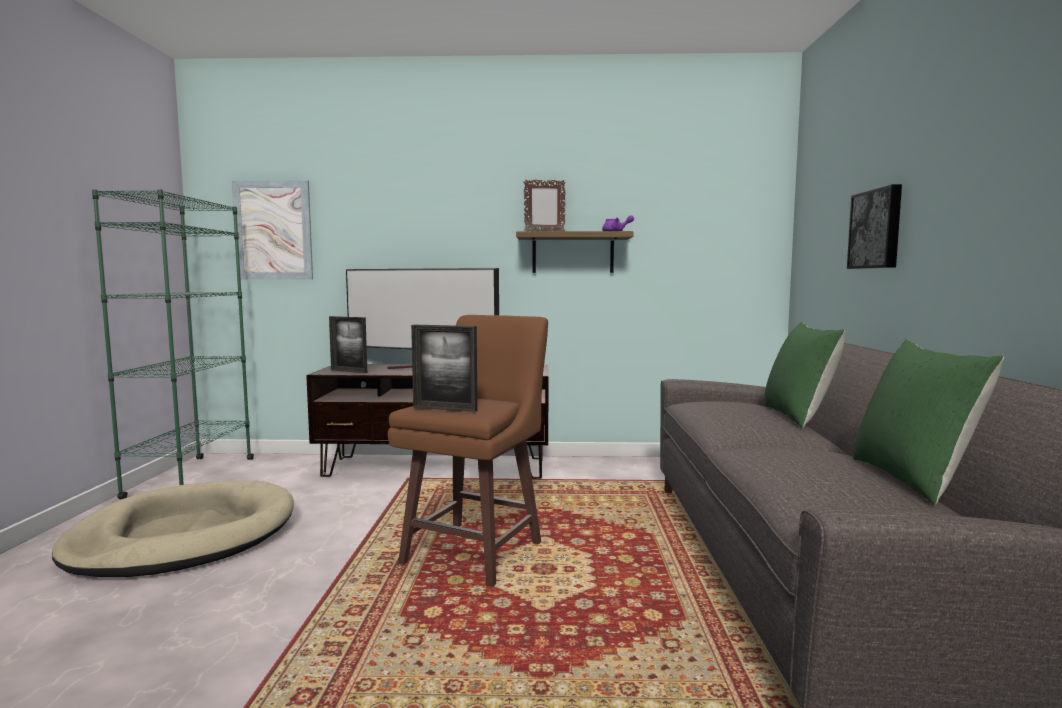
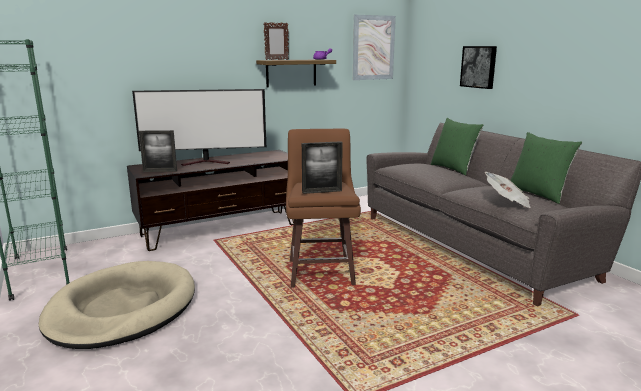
camera: 30 degrees left, 10 degrees up
picture [232,180,313,279] -> picture moved to [353,15,396,80]
none -> newspaper [485,172,531,208]

